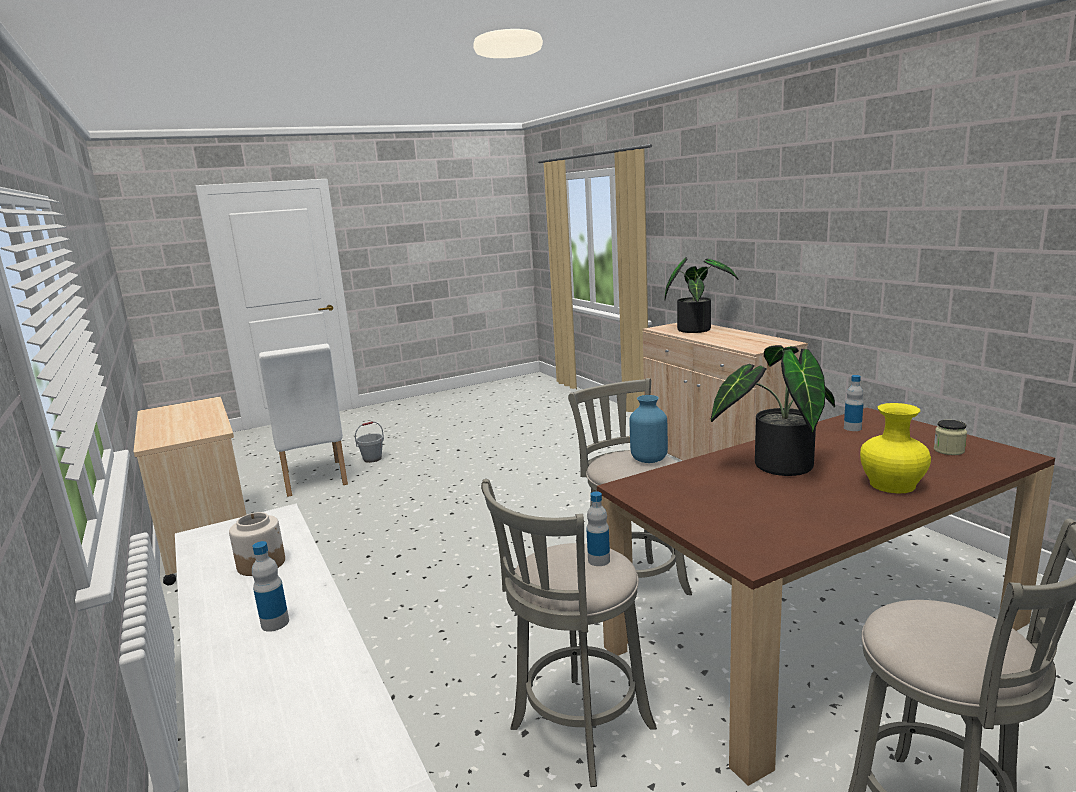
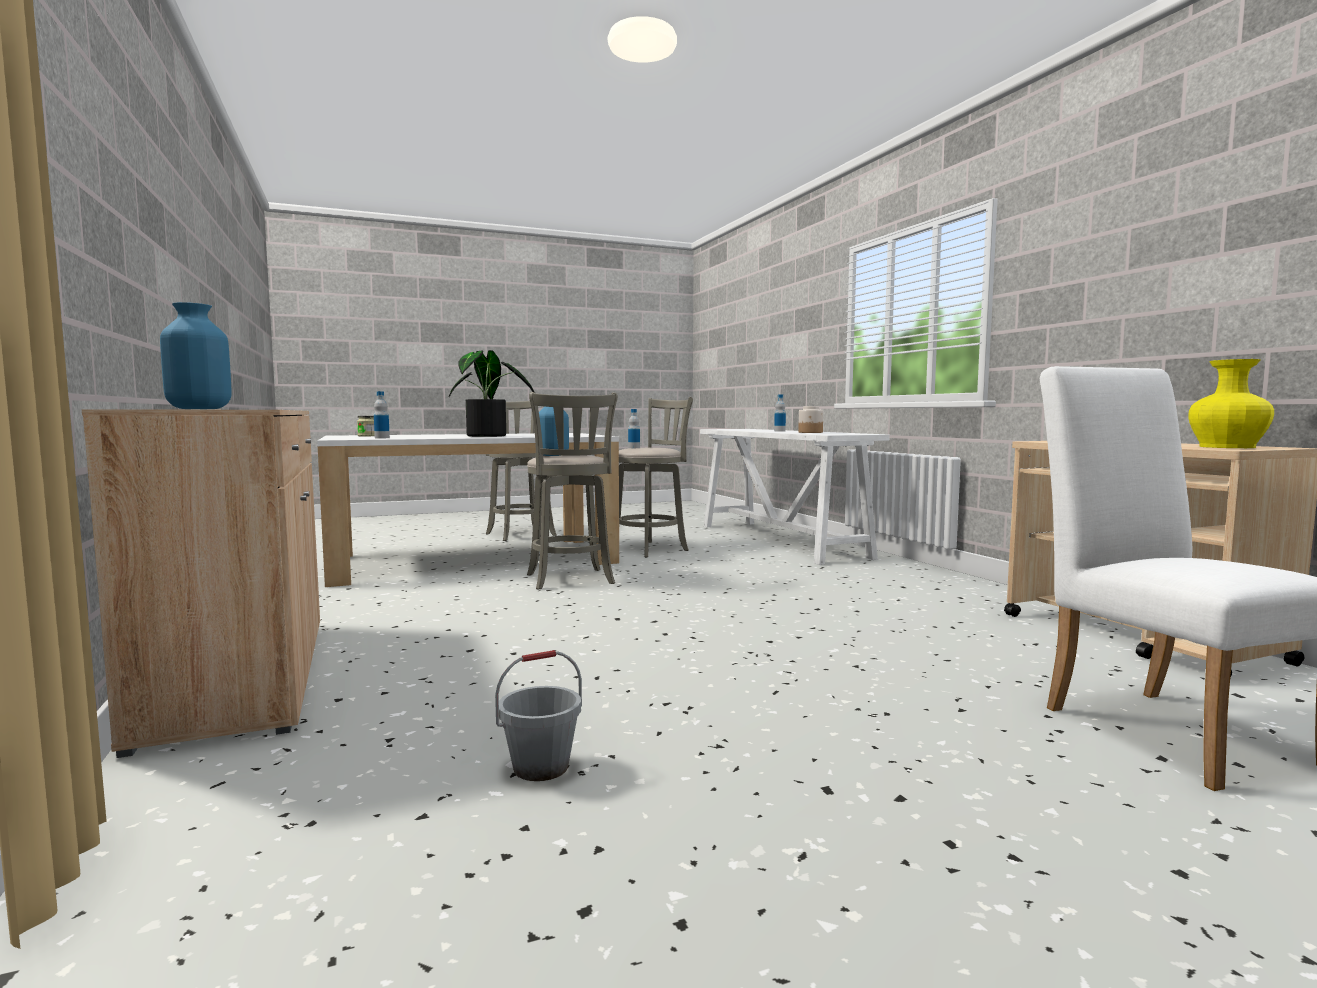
camera: 175 degrees left, 10 degrees down
grey bucket [355,421,384,463] -> grey bucket moved to [495,650,582,781]
brown dining table [597,408,1055,786] -> white dining table [317,433,619,587]
potted plant [664,257,738,333] -> blue vase [160,302,232,409]
yellow vase [860,403,931,494] -> yellow vase moved to [1188,359,1274,448]

